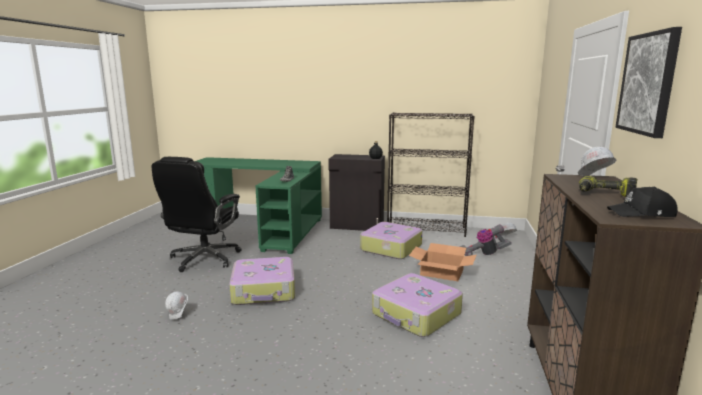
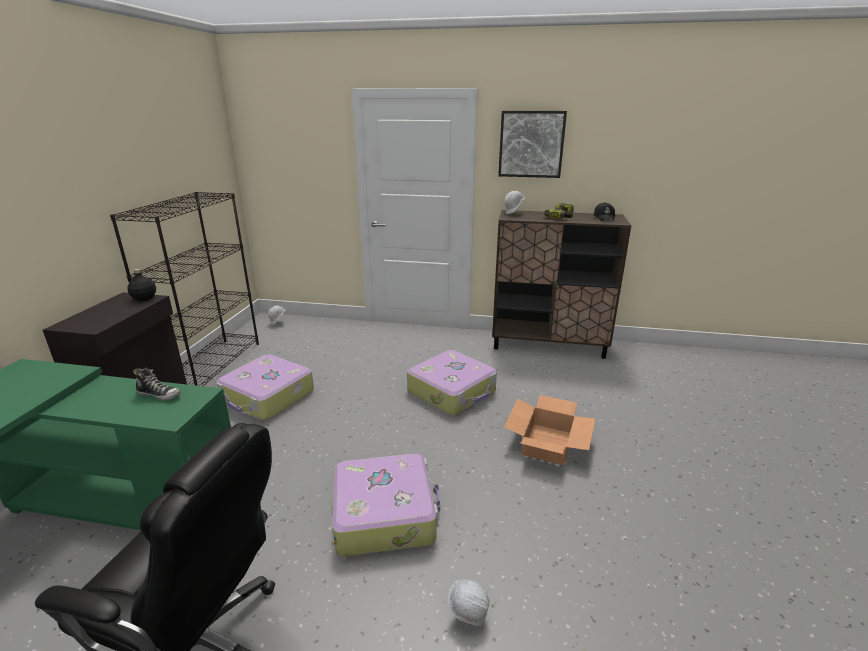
camera: 90 degrees left, 10 degrees up
cardboard box [409,243,476,281] -> cardboard box moved to [504,395,595,465]
vacuum cleaner [461,224,512,256] -> none

